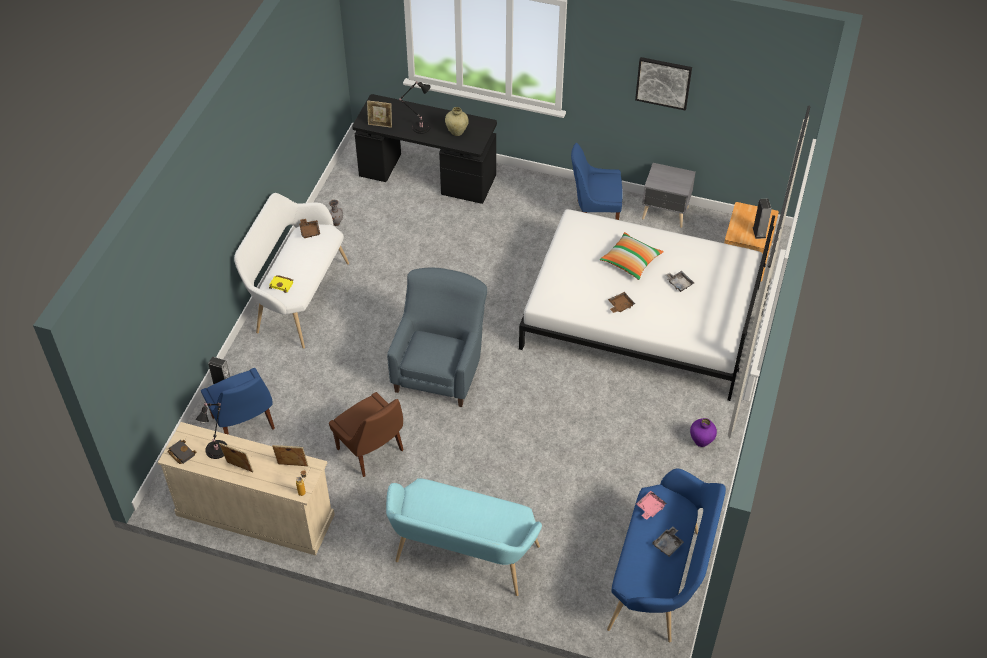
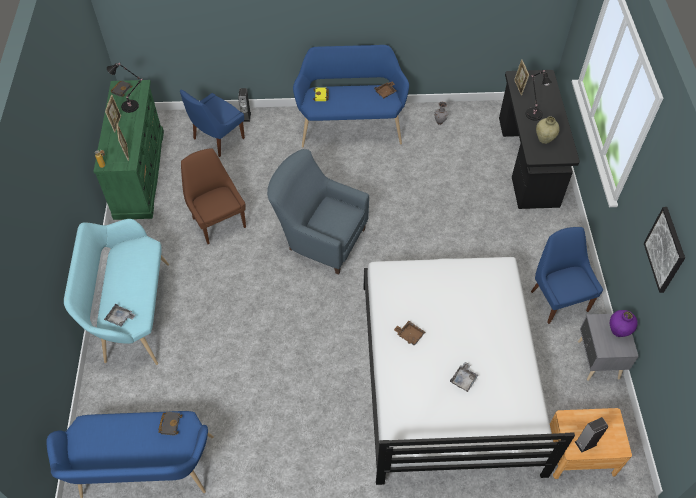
camera: 70 degrees right, 5 degrees up
beige dresser [158,422,335,556] -> green dresser [93,80,164,220]
white bench [234,193,349,349] -> blue bench [293,45,409,147]
brown chair [329,392,404,477] -> brown chair turned 120 degrees clockwise [181,148,246,244]
blue armchair [387,268,487,407] -> blue armchair turned 150 degrees counterclockwise [267,149,369,275]
pillow [600,232,664,280] -> none
pink tray [636,491,667,520] -> black book [158,412,183,436]
grey tray [652,526,684,557] -> grey tray moved to [104,304,136,327]
purple vase [690,418,717,447] -> purple vase moved to [610,310,638,337]

